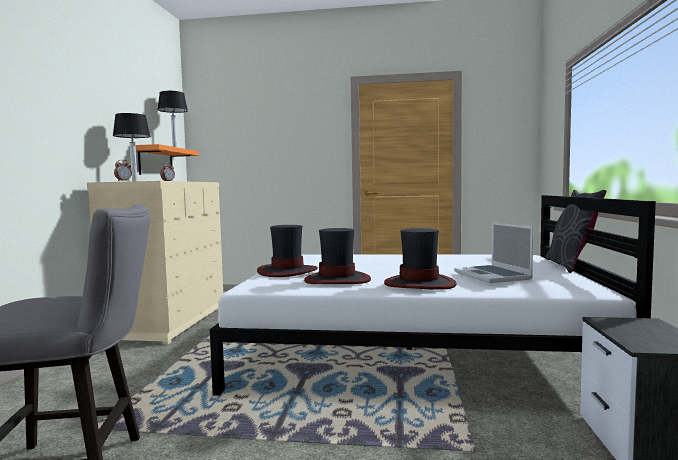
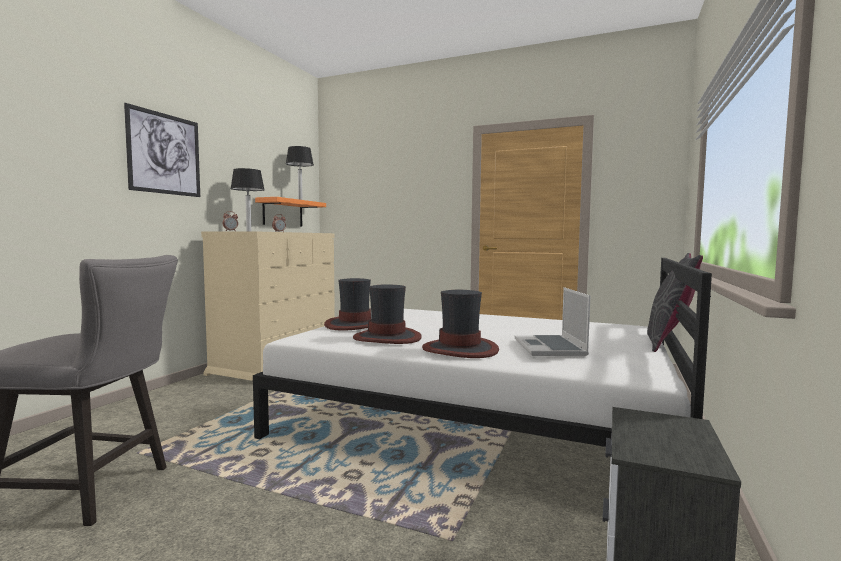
camera: 15 degrees right, 0 degrees up
none -> picture [124,103,200,197]

